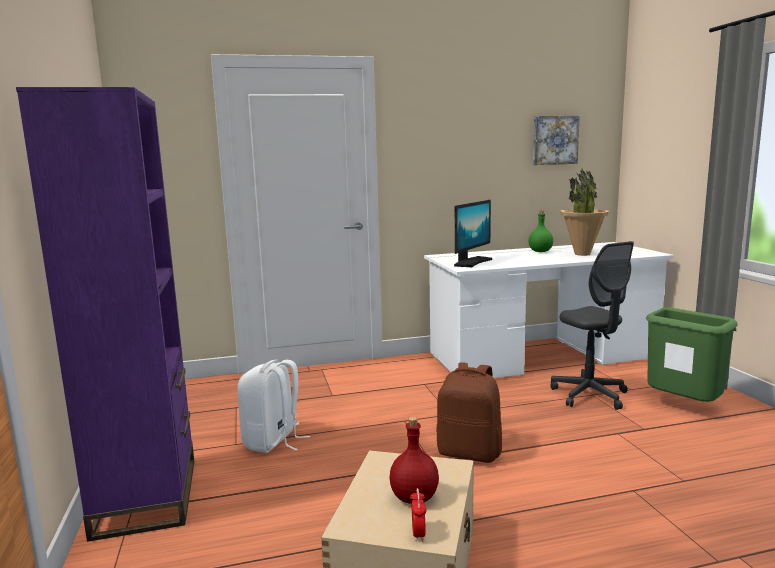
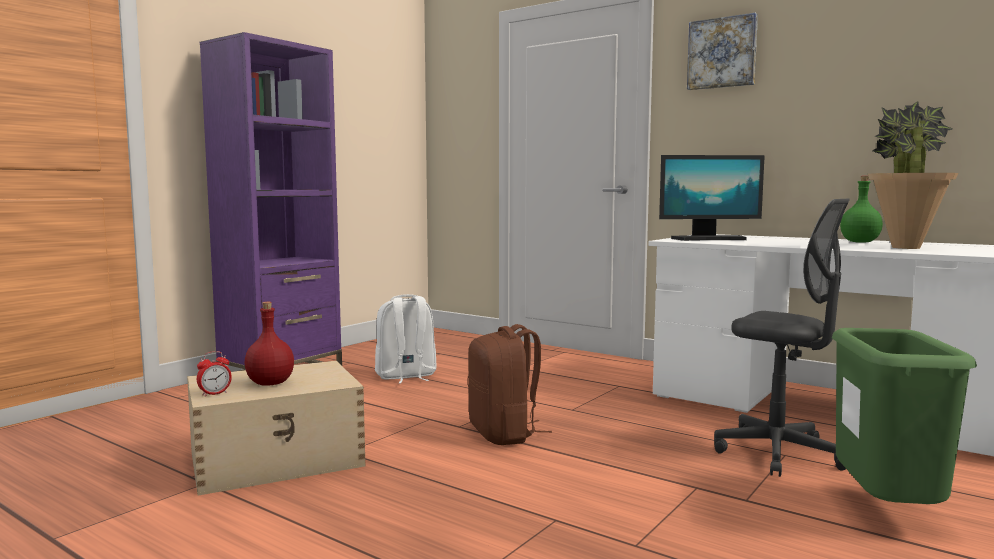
camera: 50 degrees right, 5 degrees down
picture [533,116,580,165] -> picture moved to [687,13,758,90]
grey office chair [550,241,634,410] -> grey office chair turned 75 degrees counterclockwise [714,199,850,477]

